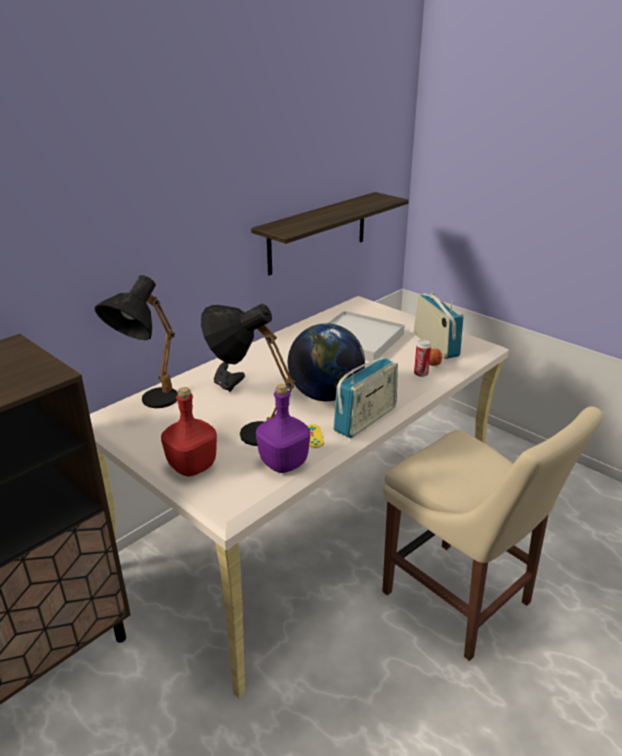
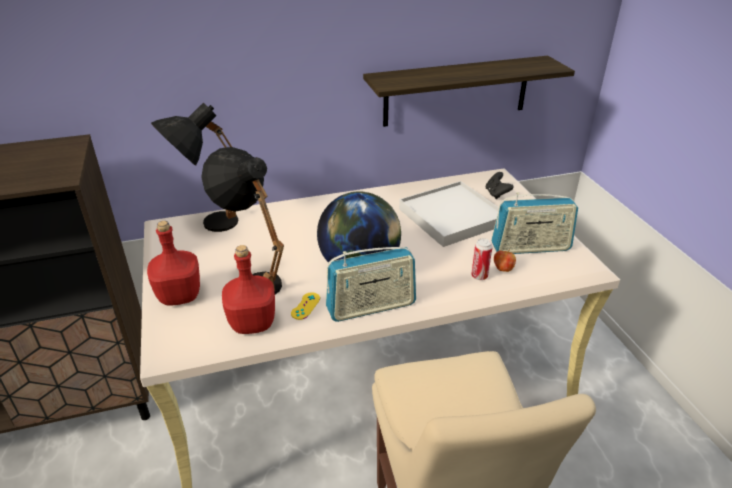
camera: 30 degrees right, 5 degrees up
black game controller [214,362,245,392] -> black game controller moved to [486,172,513,199]
purple bottle [256,384,310,473] -> red bottle [222,245,275,334]
radio [414,293,463,359] -> radio turned 75 degrees clockwise [491,192,578,254]

